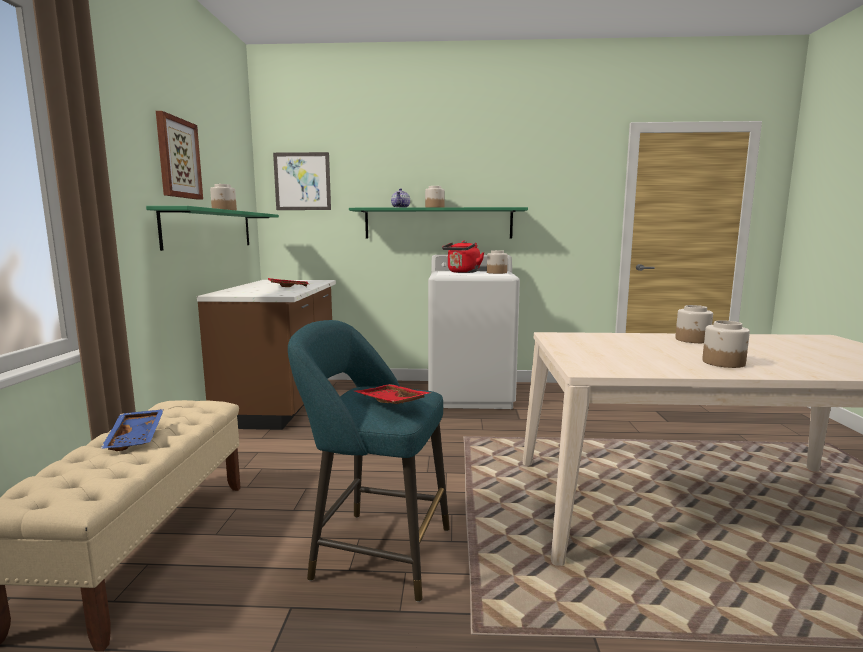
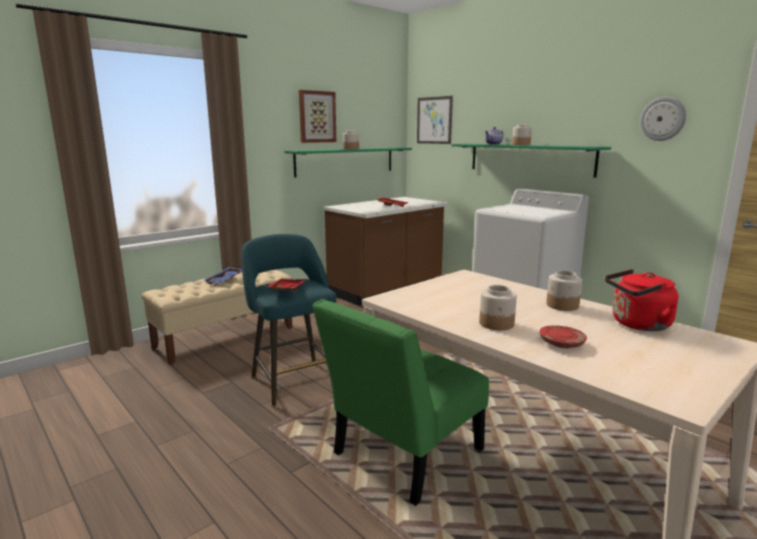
camera: 45 degrees right, 5 degrees up
red kettle [442,241,484,273] -> red kettle moved to [605,269,678,331]
jar [487,250,508,274] -> none
none -> green chair [312,299,489,506]
none -> red plate [539,325,587,348]
none -> wall clock [640,97,686,141]

